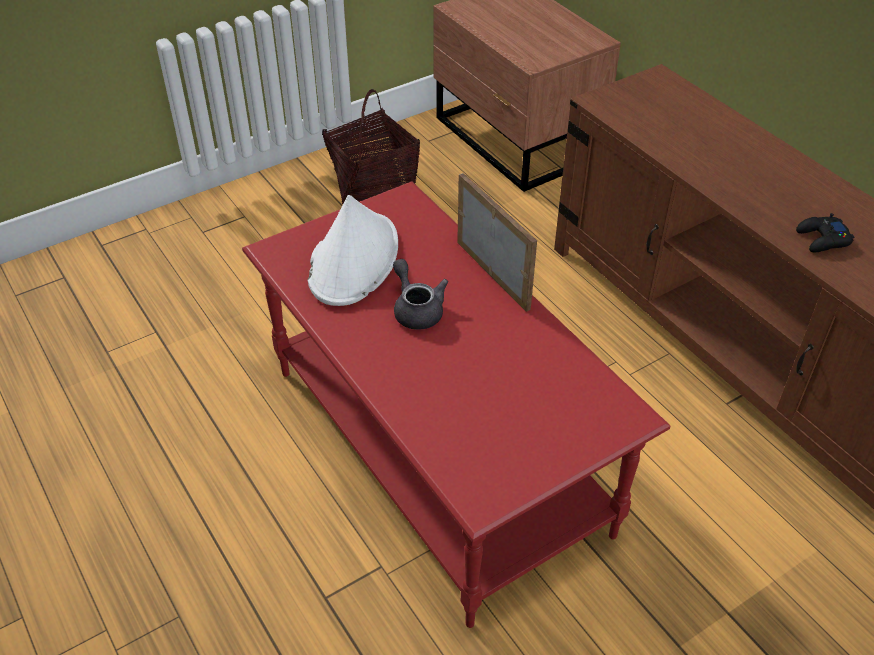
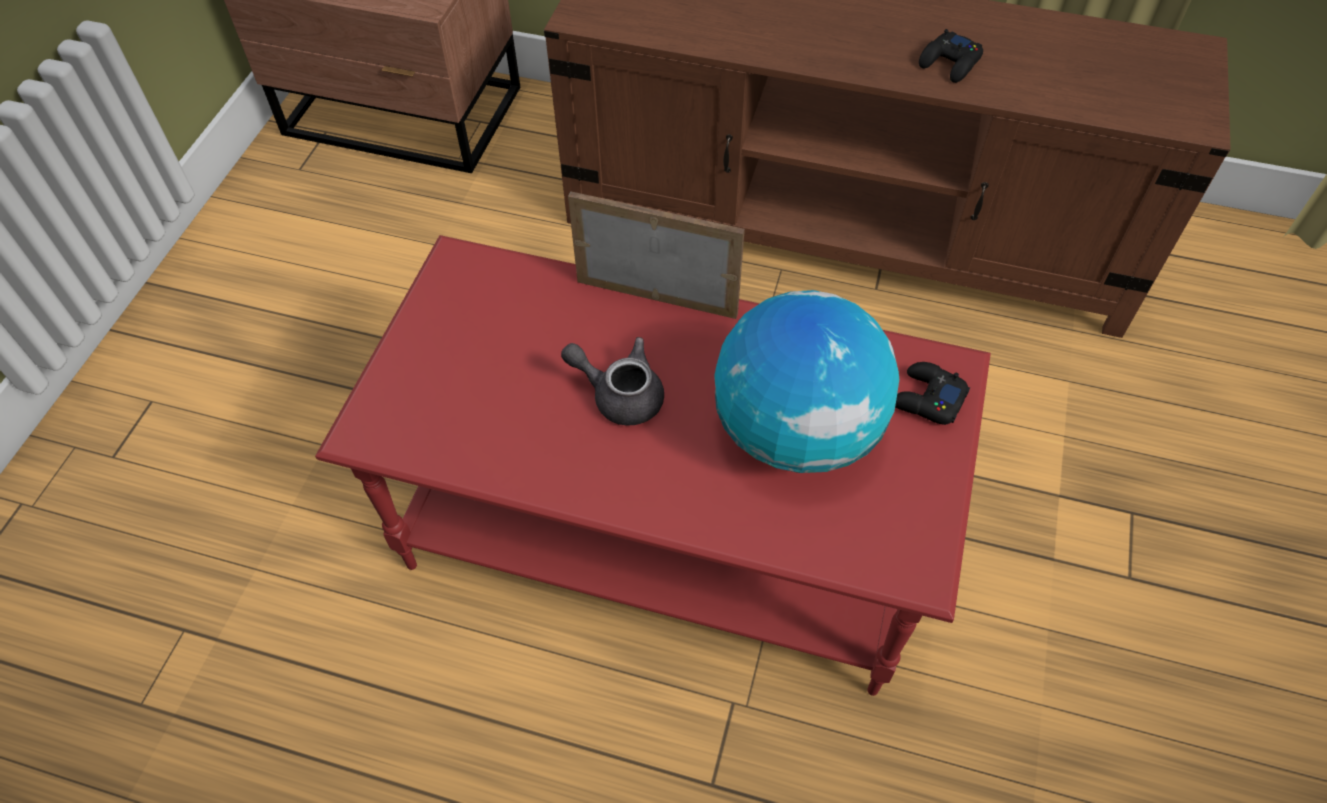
camera: 40 degrees left, 10 degrees up
white hat [308,195,398,306] -> none
basket [322,89,420,204] -> none
none -> globe [714,290,899,473]
none -> black game controller [895,362,970,425]

